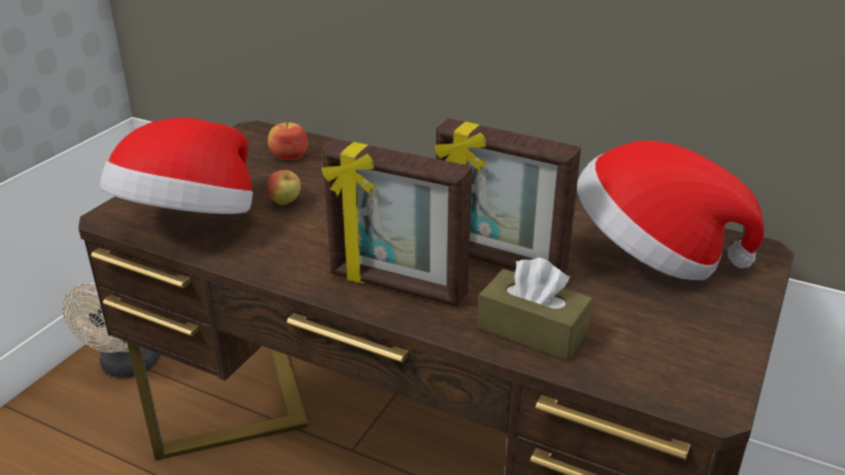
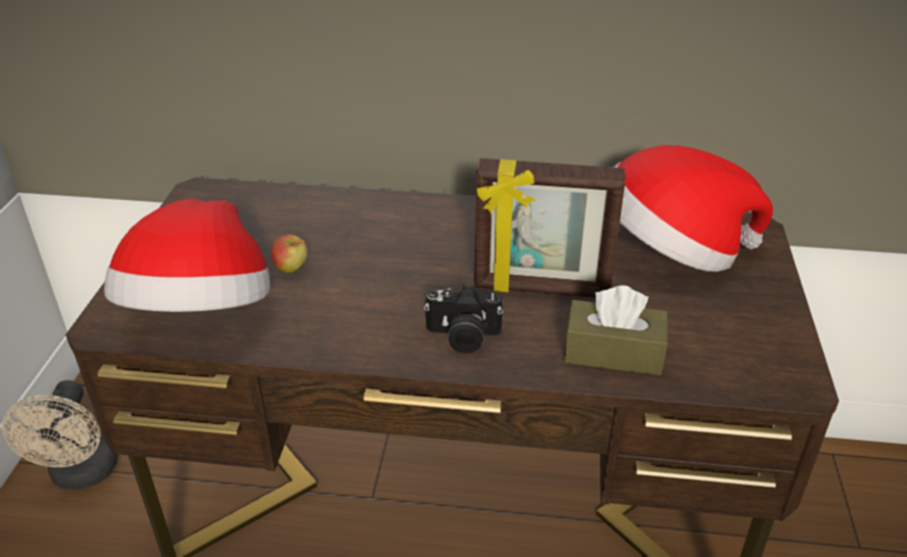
camera: 20 degrees left, 5 degrees up
apple [268,121,308,160] -> none
picture frame [322,139,472,307] -> camera [424,285,503,354]

